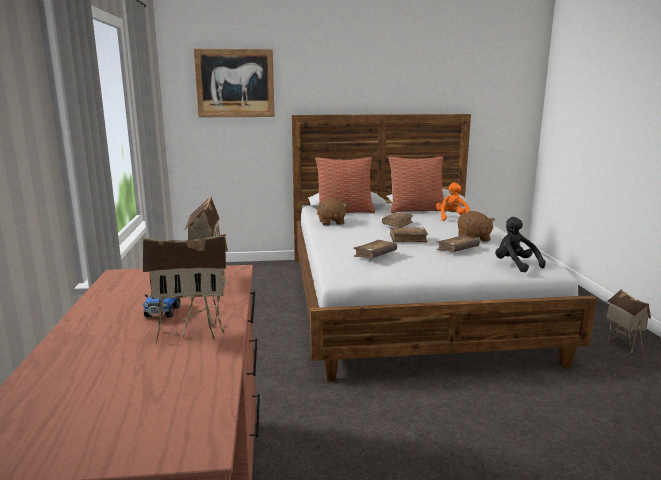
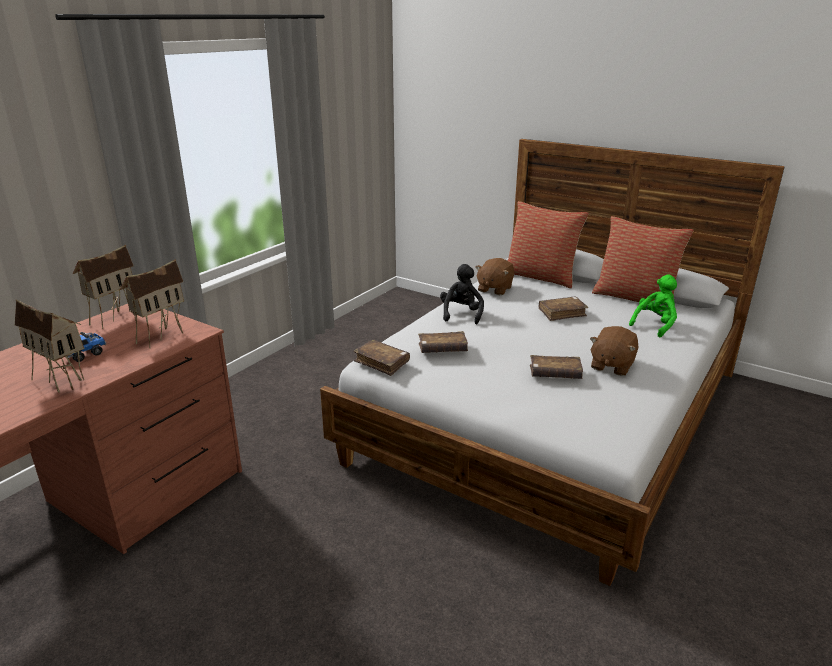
camera: 40 degrees right, 10 degrees up
picture [194,49,275,117] -> none
brown book [390,227,428,242] -> brown book moved to [353,340,410,376]
orange plush toy [436,182,470,221] -> green plush toy [629,274,677,337]
black plush toy [495,217,546,273] -> black plush toy moved to [440,264,484,324]
toy house [606,289,651,353] -> toy house moved to [73,245,134,329]

